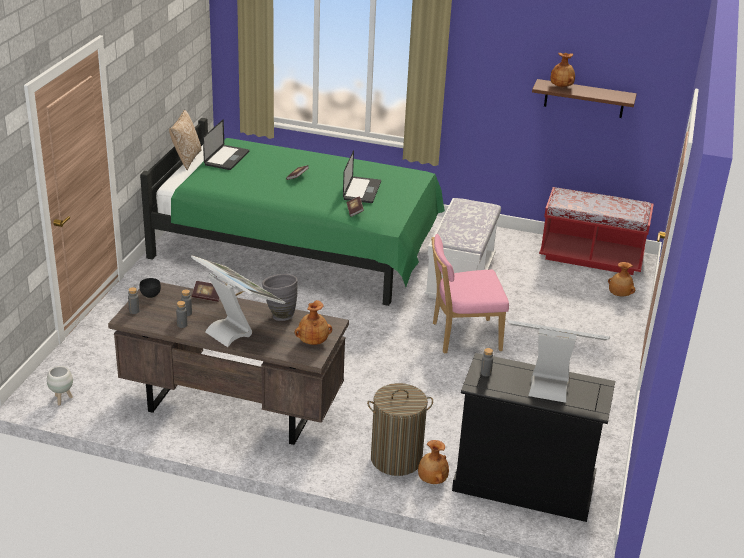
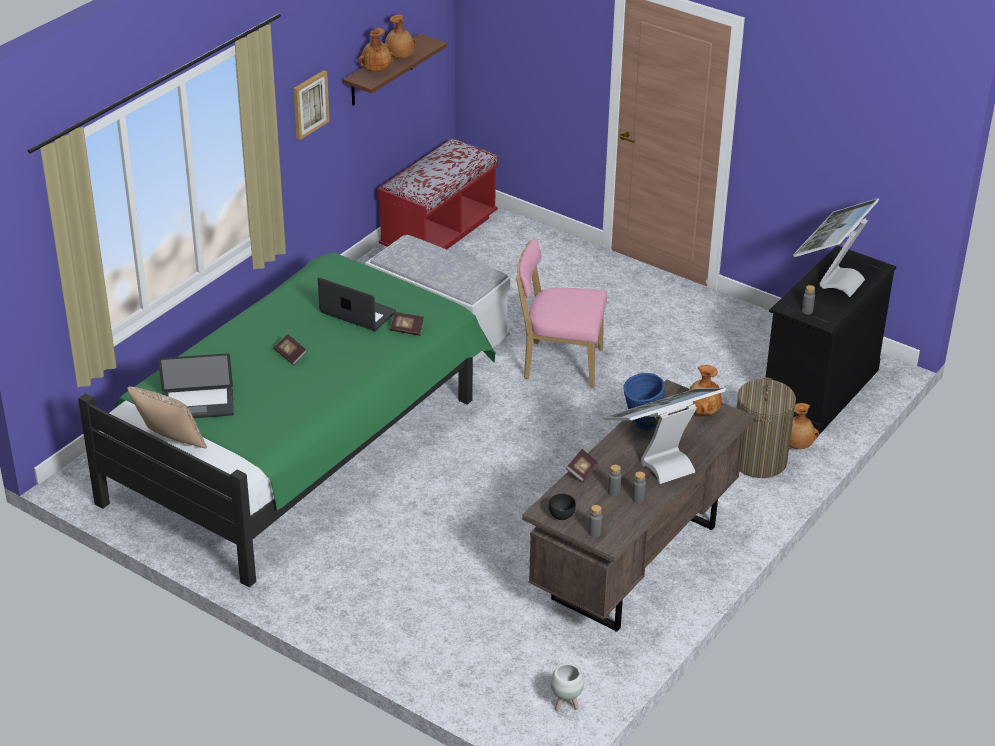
camera: 70 degrees left, 5 degrees up
laptop [203,120,249,170] -> laptop turned 135 degrees clockwise [158,353,234,418]
grey vase [262,274,297,321] -> blue vase [623,373,665,430]
pink chair [431,234,509,354] -> pink chair turned 90 degrees clockwise [516,239,607,388]
brown vase [608,262,635,296] -> brown vase moved to [385,15,416,58]
none -> picture [293,70,330,140]

